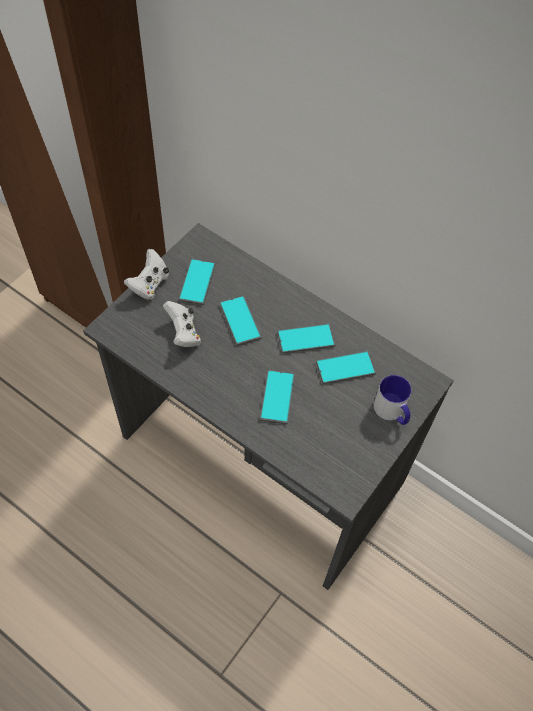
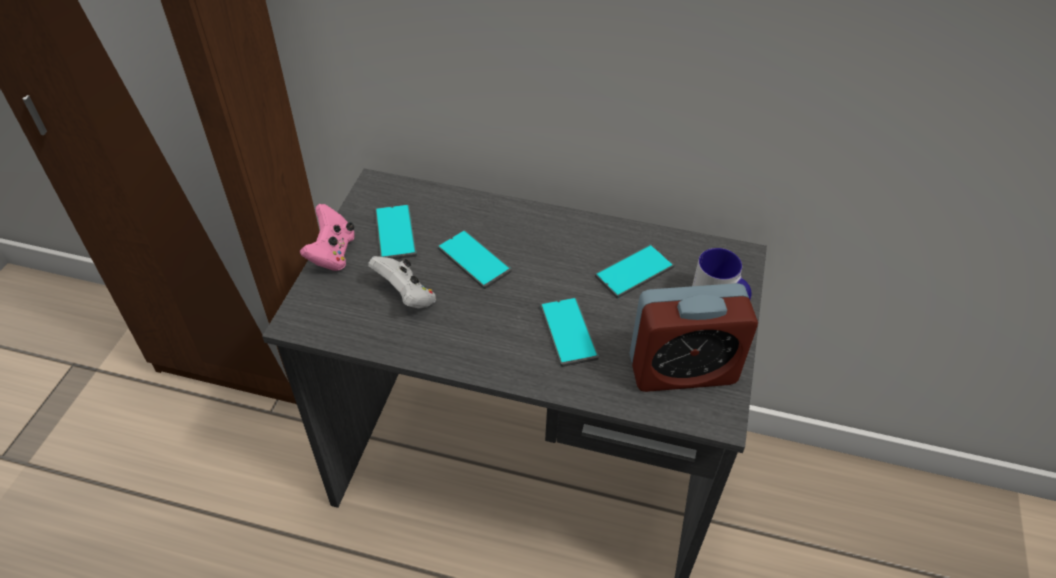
camera: 20 degrees left, 10 degrees down
white game controller [124,249,169,300] -> pink game controller [300,204,355,271]
phone [278,324,336,354] -> none
none -> alarm clock [629,283,758,392]

